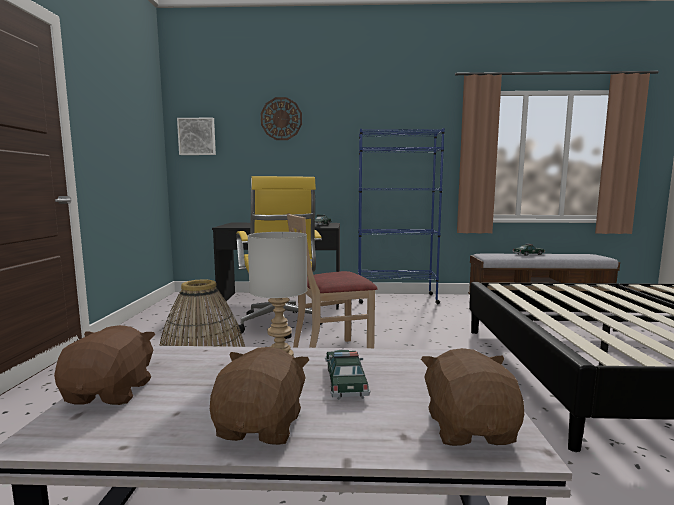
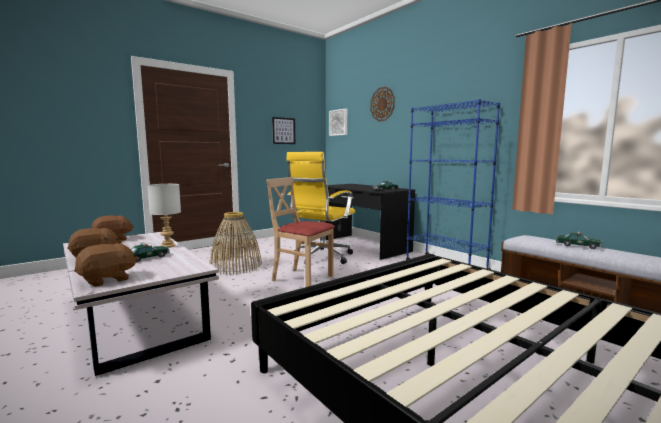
camera: 50 degrees right, 0 degrees up
none -> picture [272,117,295,144]

